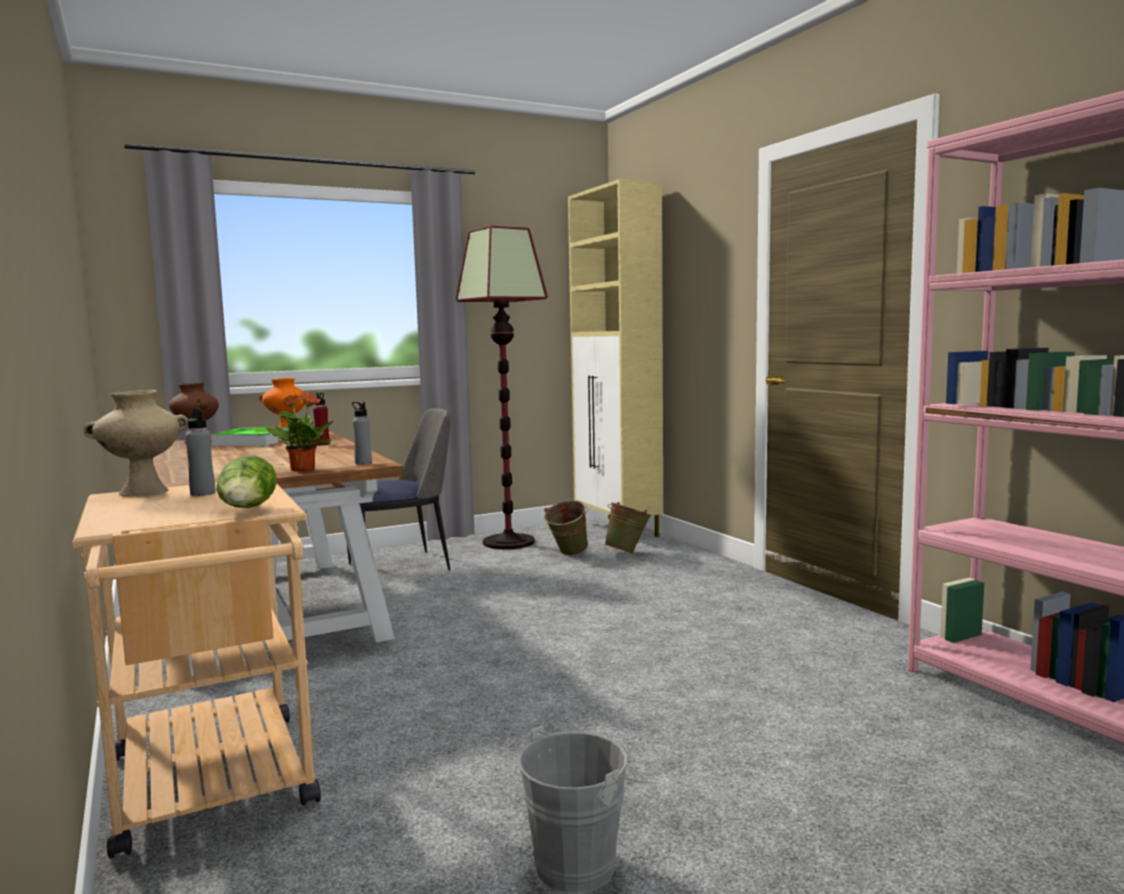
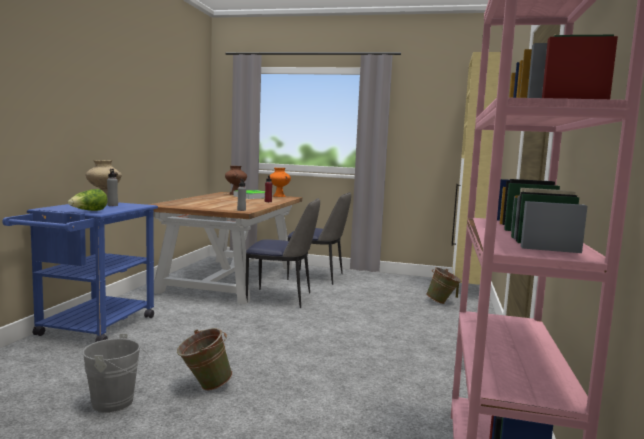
camera: 40 degrees right, 0 degrees up
beige cart [72,483,321,859] -> blue cart [2,202,158,342]
potted plant [263,393,334,472] -> none
floor lamp [456,225,548,549] -> none
green bucket [544,500,588,556] -> green bucket moved to [177,328,232,391]
none -> chair [245,198,320,308]

